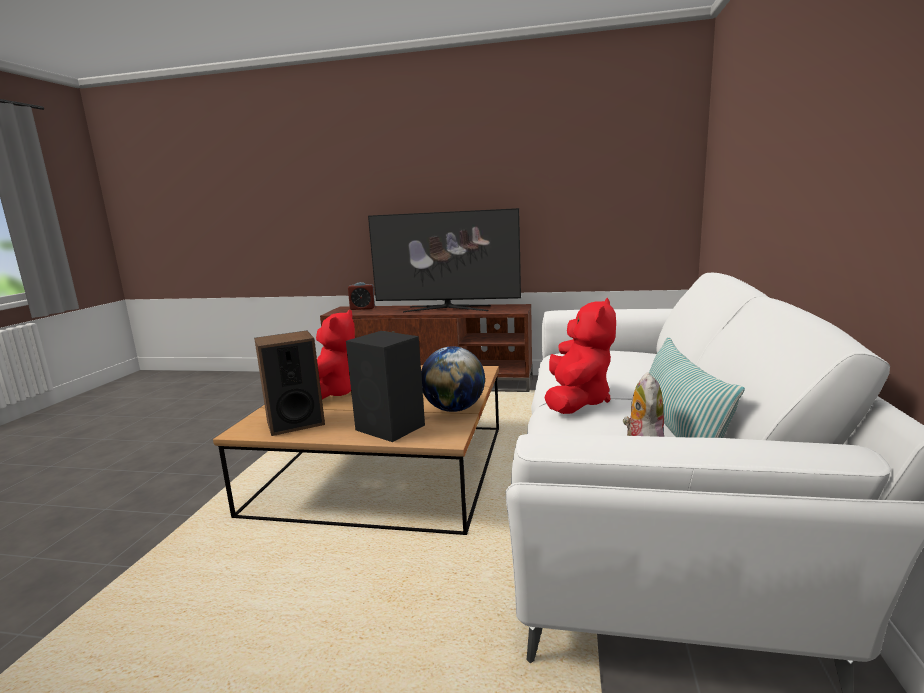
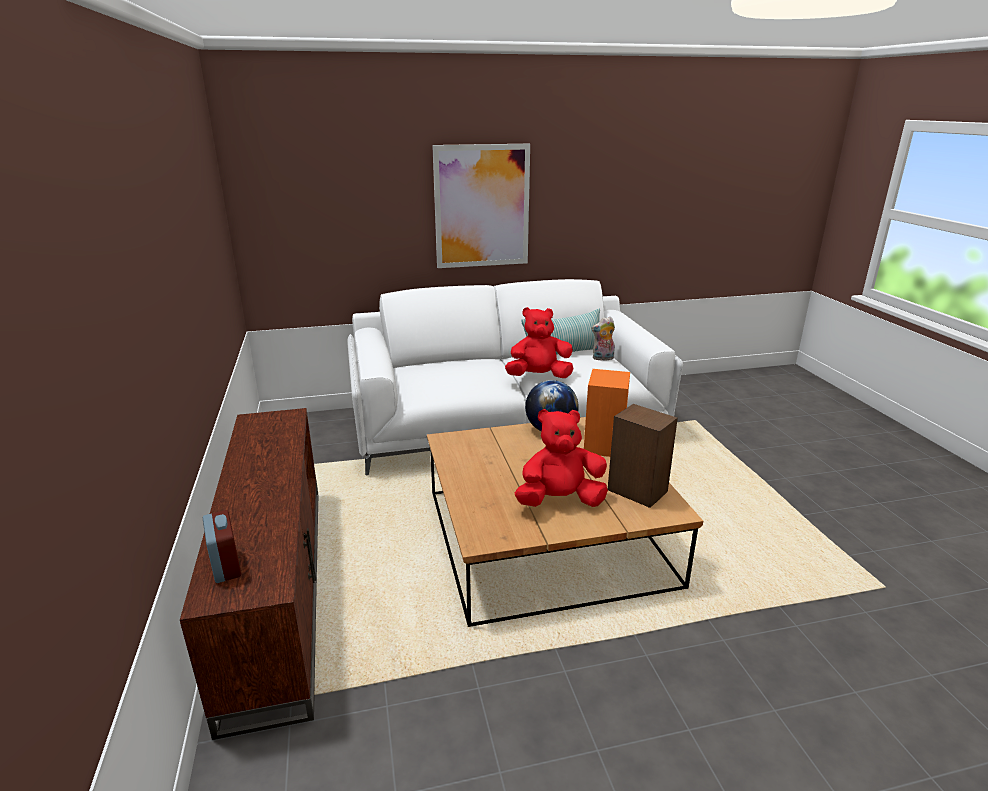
camera: 115 degrees left, 10 degrees up
black speaker [346,331,425,442] -> orange speaker [584,369,630,457]
television [368,208,521,312] -> none
none -> picture [432,144,530,268]

